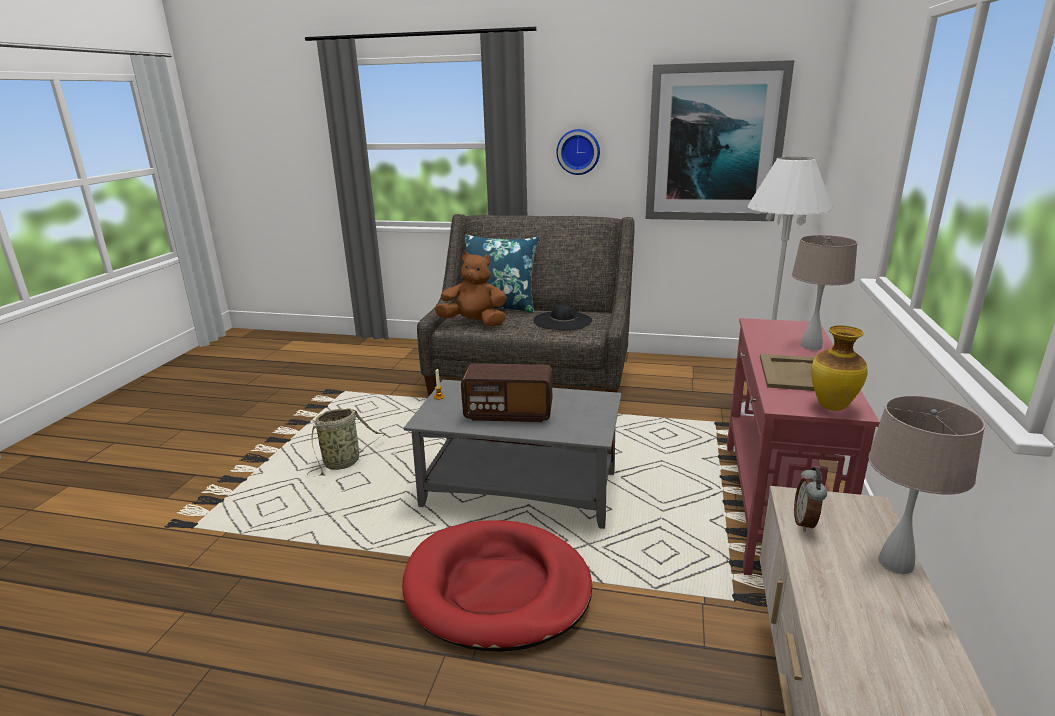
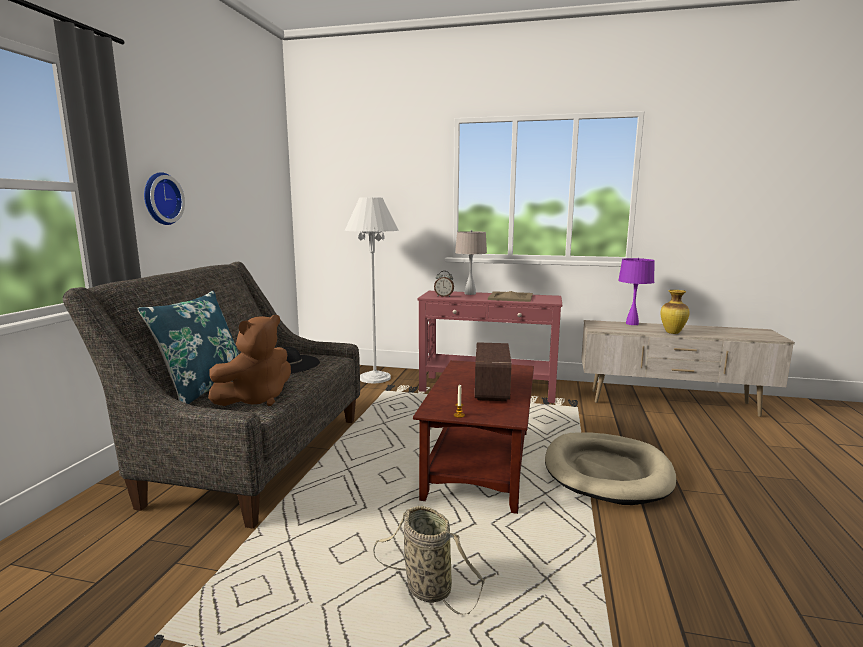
camera: 90 degrees left, 10 degrees down
red dog bed [402,520,592,652] -> beige dog bed [545,432,676,505]
grey coffee table [404,380,621,529] -> brown coffee table [413,360,534,514]
brown plush toy [435,252,507,327] -> brown plush toy turned 150 degrees counterclockwise [208,315,291,406]
picture [646,60,794,221] -> none
alarm clock [794,467,827,532] -> alarm clock moved to [434,271,454,297]
vase [811,326,868,411] -> vase moved to [661,290,690,334]
beige table lamp [868,395,985,574] -> purple table lamp [618,258,655,325]

